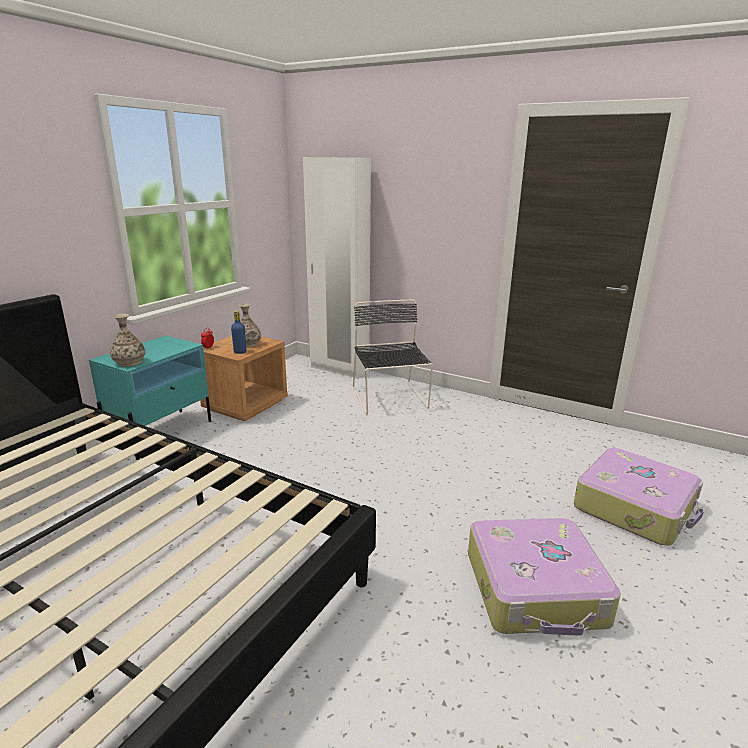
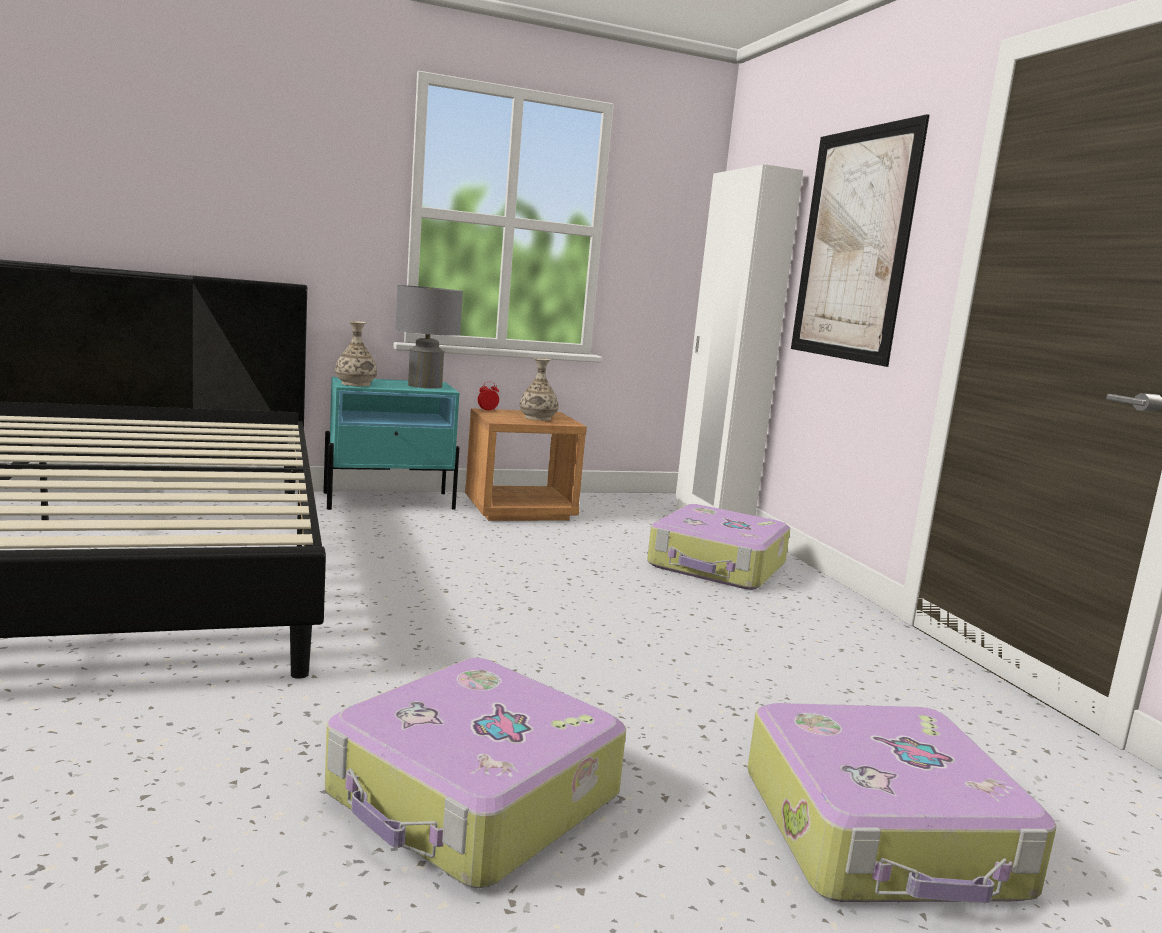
camera: 40 degrees right, 10 degrees down
blue bottle [231,311,246,354] -> none
black chair [353,300,433,414] -> suitcase [647,504,790,590]
none -> grey table lamp [395,285,463,389]
none -> picture [791,114,930,367]

